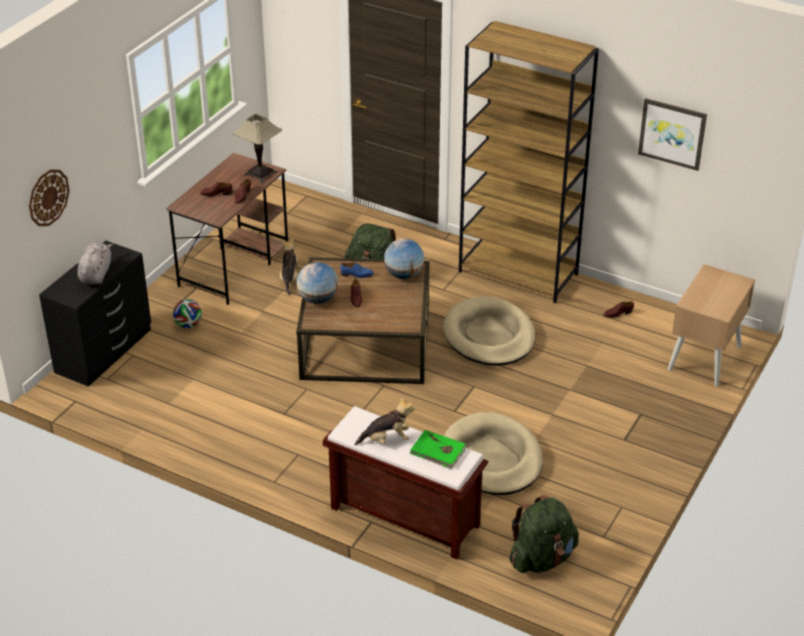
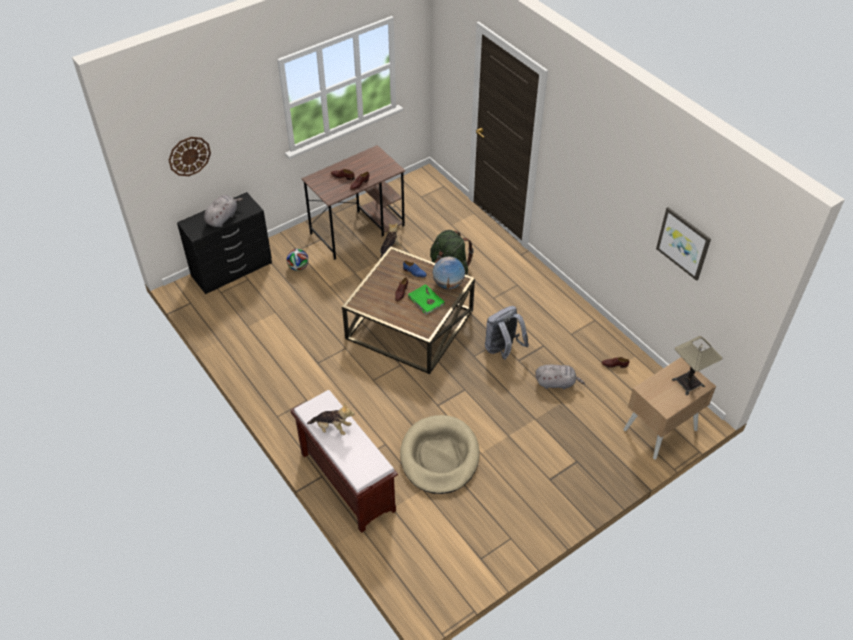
camera: 25 degrees right, 10 degrees up
table lamp [233,114,282,183] -> table lamp moved to [672,336,722,395]
globe [297,262,338,304] -> none
green book [410,430,466,469] -> green book moved to [408,284,445,315]
beige dog bed [443,296,535,366] -> grey backpack [485,306,529,360]
brown bookcase [459,21,599,303] -> none
green backpack [509,495,579,573] -> none
none -> grey plush toy [535,365,585,389]

